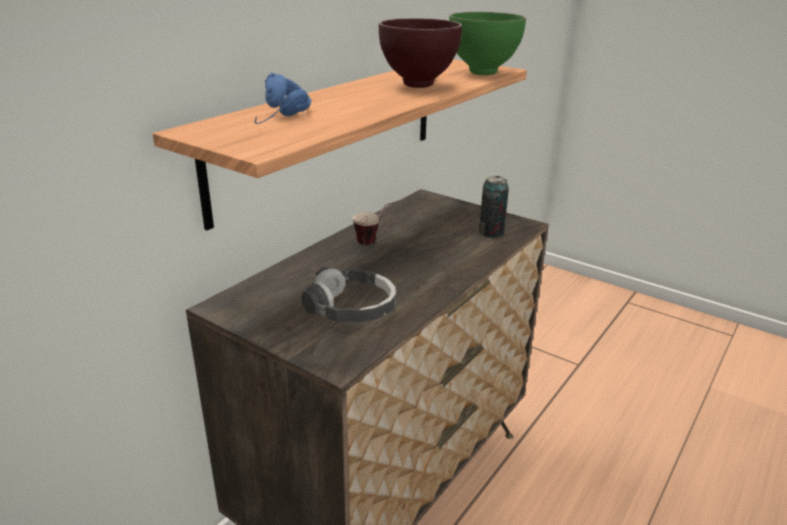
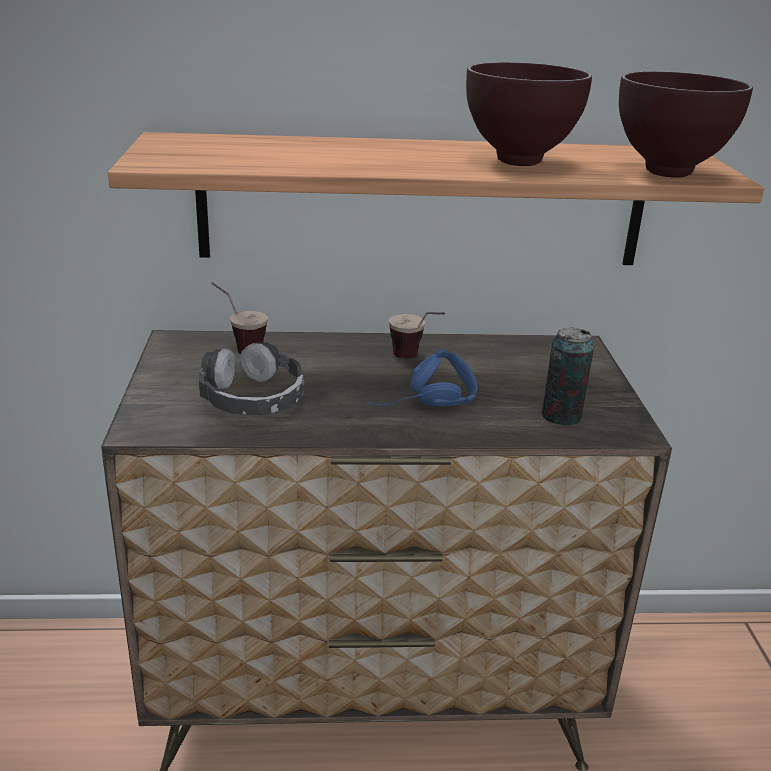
camera: 50 degrees right, 0 degrees up
blue headphones [255,72,312,124] -> blue headphones moved to [367,349,478,407]
green bowl [449,12,526,75] -> brown bowl [619,71,753,178]
none -> cup [211,282,268,354]

